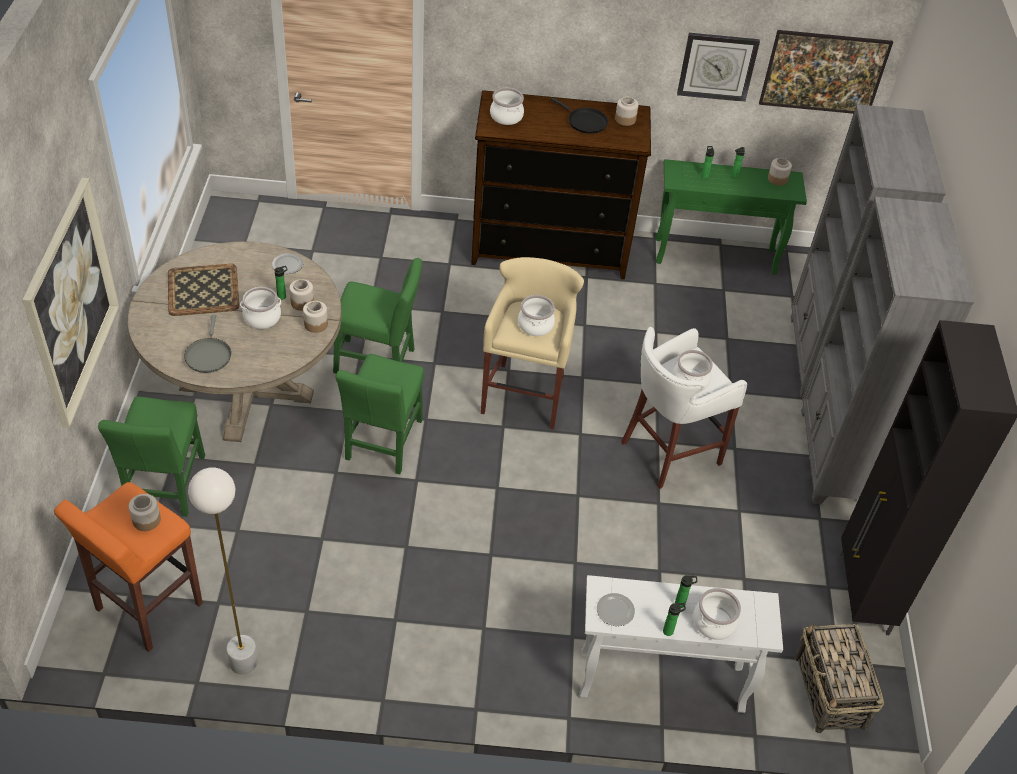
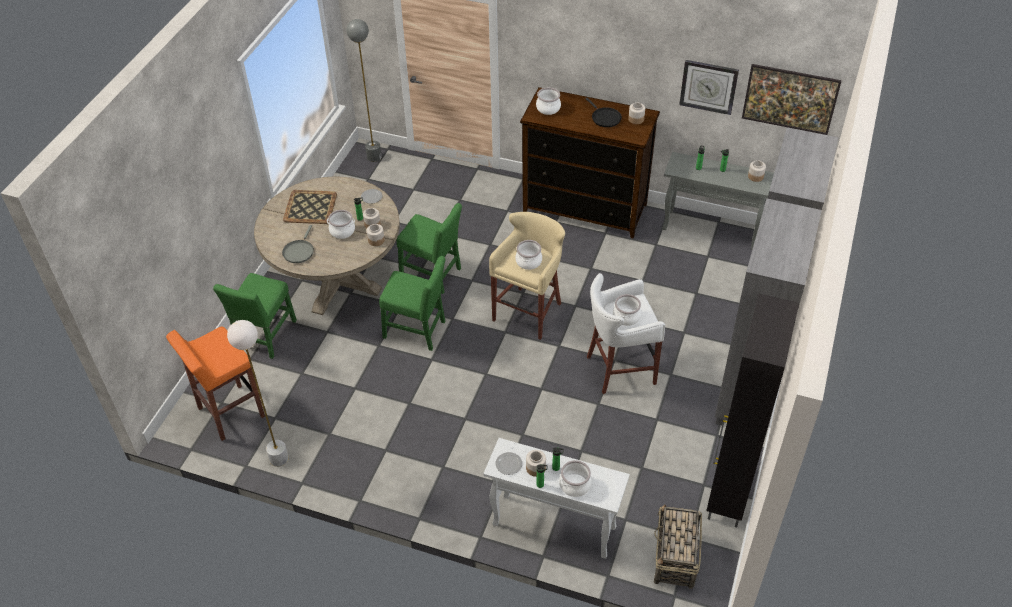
camera: 20 degrees right, 0 degrees up
picture [22,178,119,428] -> none
jar [129,494,161,531] -> jar moved to [526,450,546,477]
green chair [336,354,424,475] -> green chair turned 105 degrees counterclockwise [379,256,446,351]
green console table [656,159,807,275] -> grey console table [662,152,774,249]
none -> grey floor lamp [346,19,382,162]

